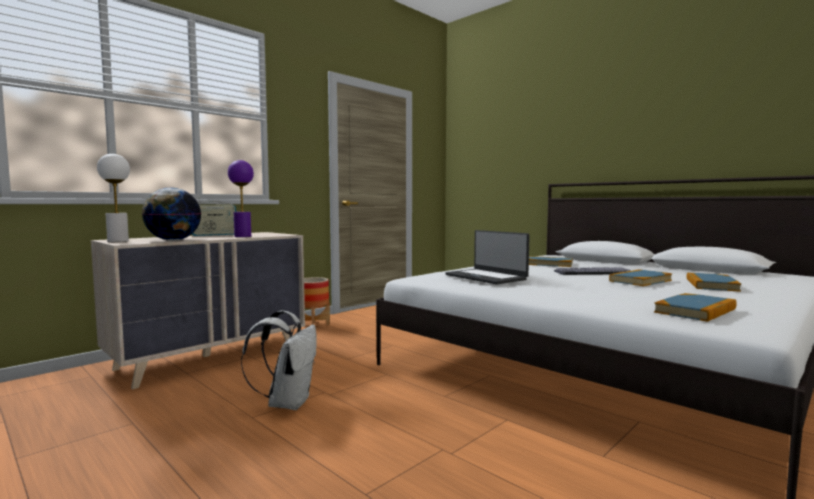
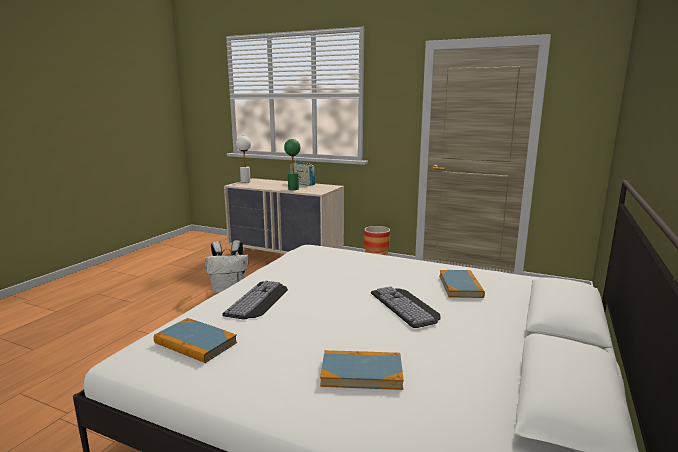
camera: 70 degrees right, 10 degrees up
globe [142,187,201,240] -> none
purple table lamp [228,160,254,237] -> green table lamp [284,139,300,190]
laptop [445,230,530,284] -> none
book [609,269,672,286] -> none
none -> keyboard [222,281,288,319]

